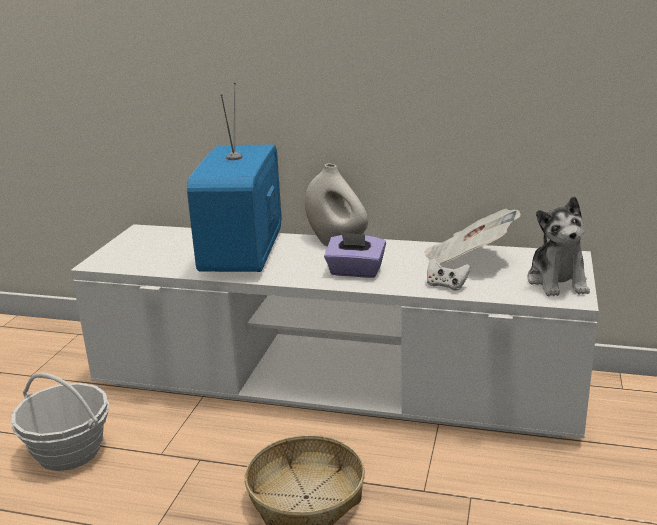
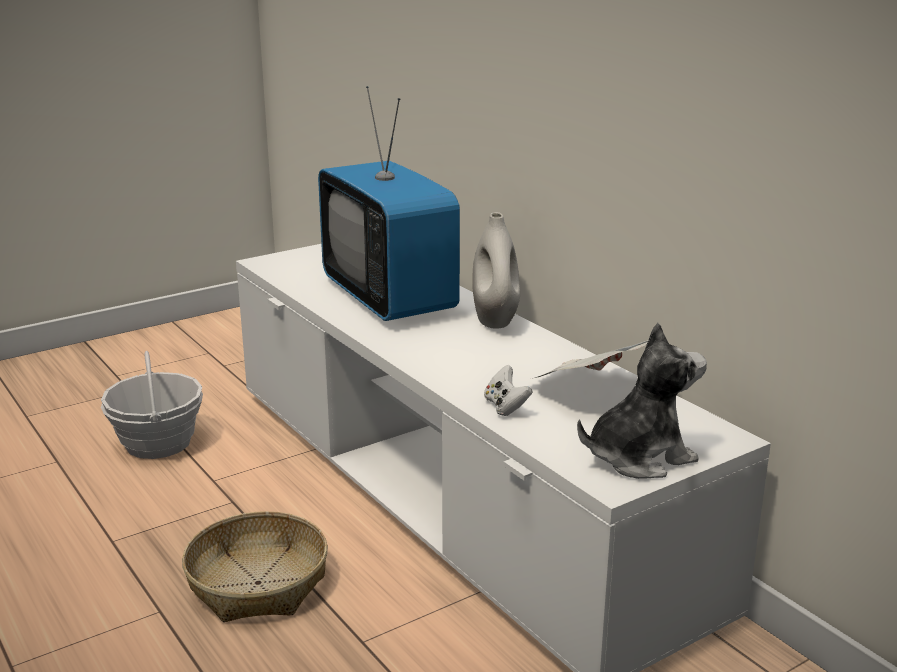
camera: 40 degrees right, 0 degrees up
television [187,83,281,272] -> television turned 75 degrees counterclockwise [318,86,460,321]
purple tissue box [324,232,386,278] -> none
plush toy [527,196,590,296] -> plush toy turned 150 degrees counterclockwise [577,323,707,479]

